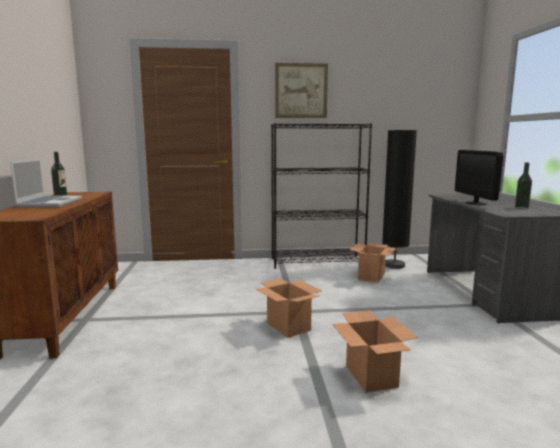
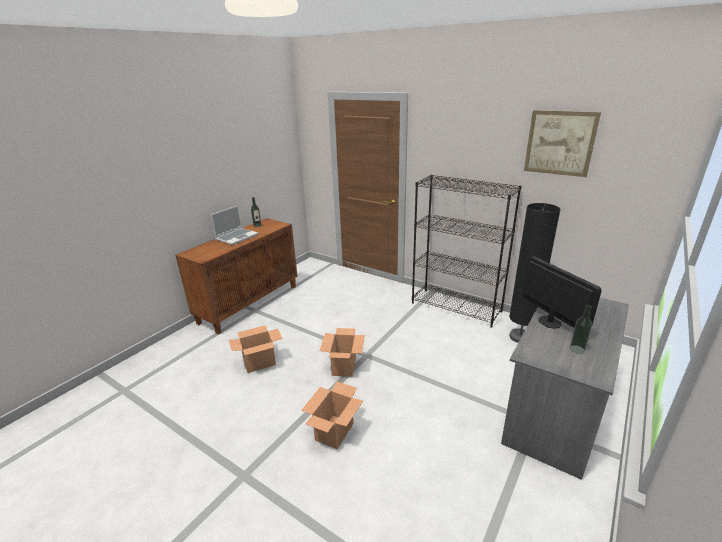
camera: 40 degrees right, 15 degrees up
picture [275,63,328,118] -> picture moved to [524,110,601,177]
cardboard box [349,243,396,283] -> cardboard box moved to [229,325,283,373]
monitor [455,150,503,205] -> monitor turned 120 degrees clockwise [522,256,601,329]

